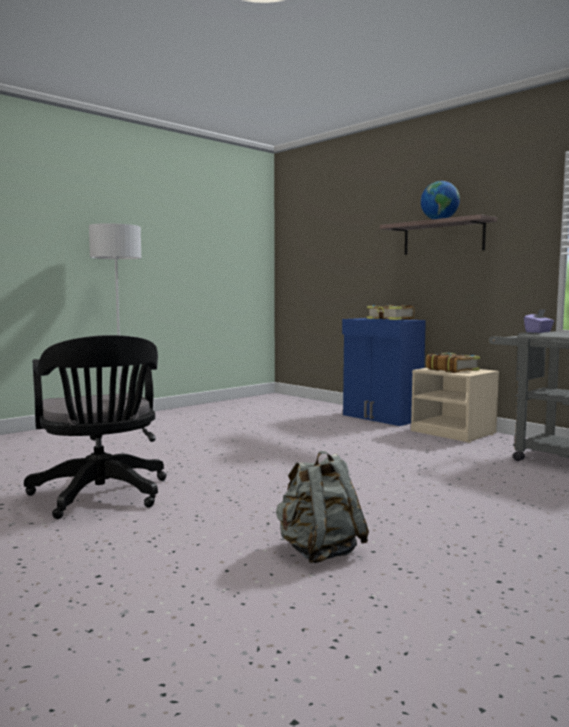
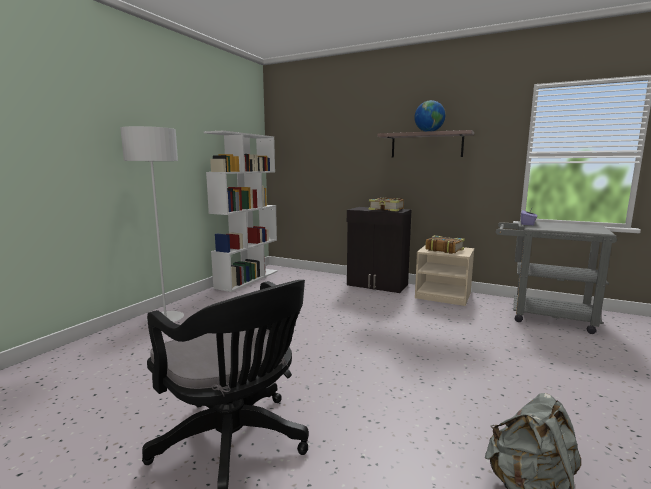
camera: 20 degrees left, 5 degrees up
blue cabinet [342,318,426,426] -> black cabinet [347,207,412,293]
none -> white bookcase [204,131,278,292]

